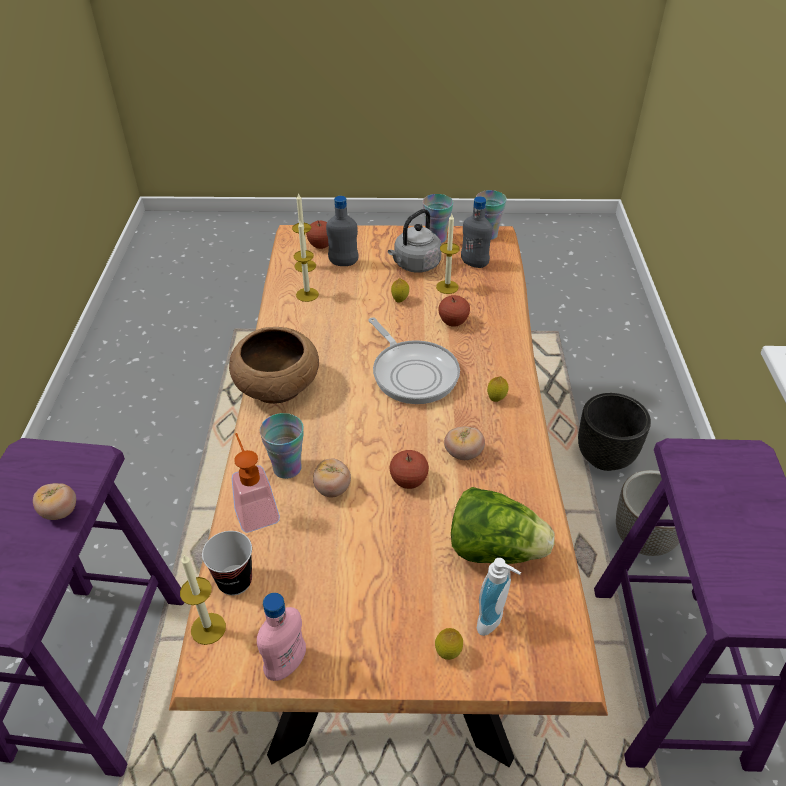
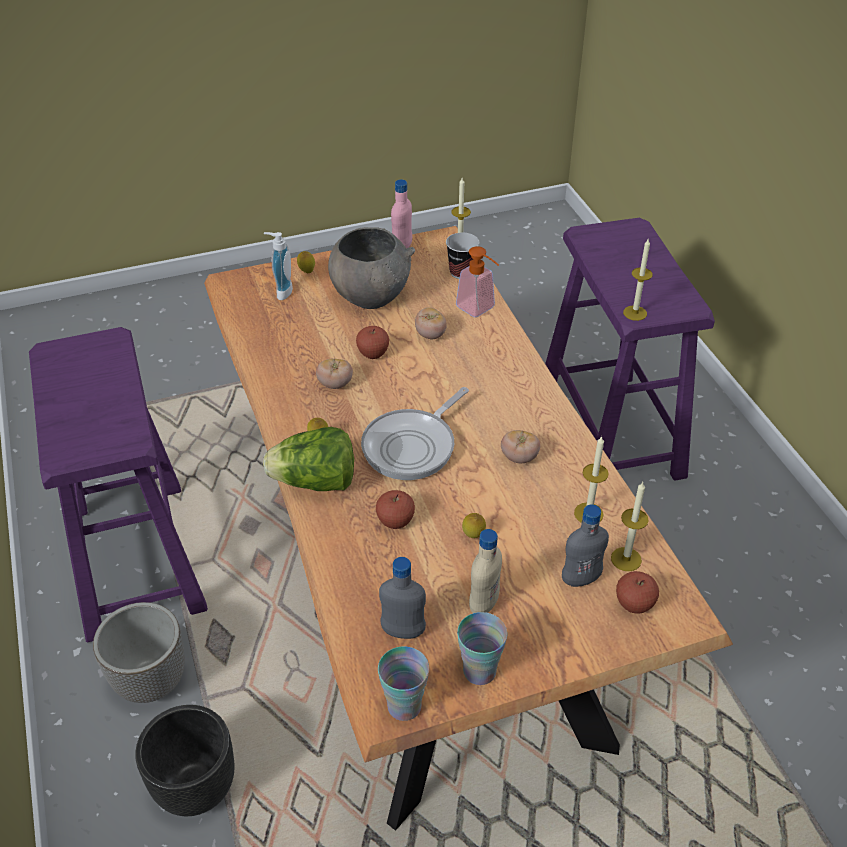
camera: 160 degrees right, 0 degrees up
tomato [33,483,76,520] -> tomato moved to [501,430,540,463]
brown bowl [229,327,319,404] -> none
cup [260,413,304,479] -> none
frying pan [368,317,460,404] -> frying pan turned 90 degrees counterclockwise [361,387,469,480]
grey kettle [388,209,441,273] -> beige bottle [469,529,502,613]
candle [436,214,460,294] -> candle moved to [623,239,653,321]
lettuce [451,487,555,564] -> lettuce moved to [263,427,354,491]
none -> grey bowl [328,227,415,309]

